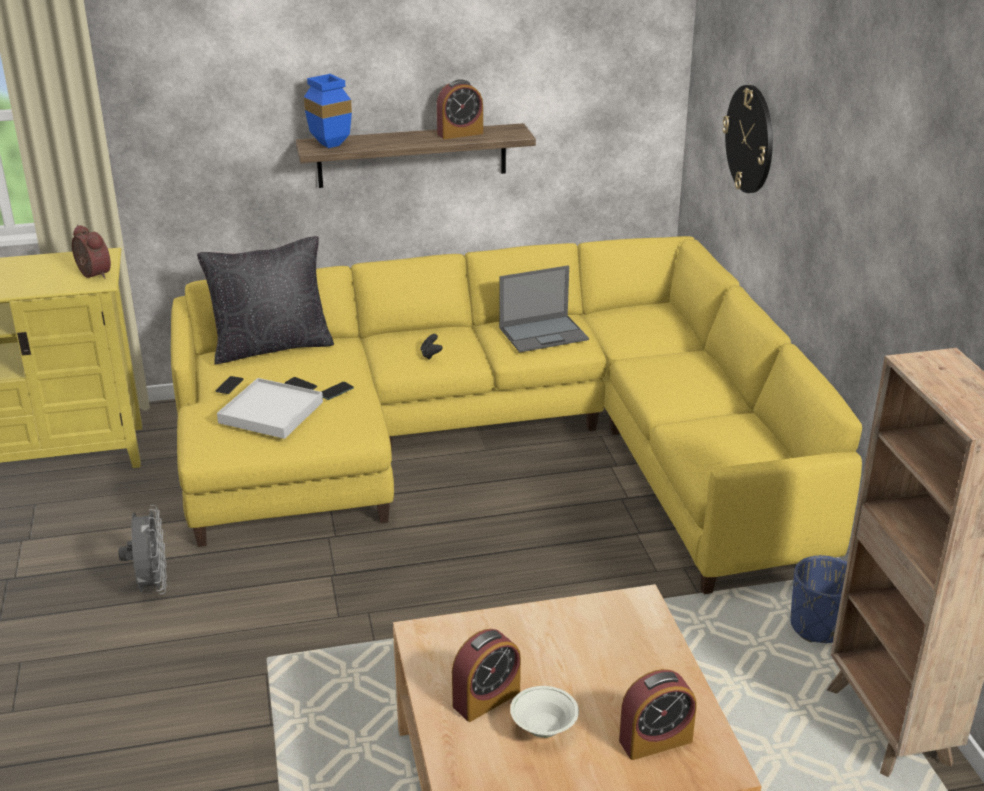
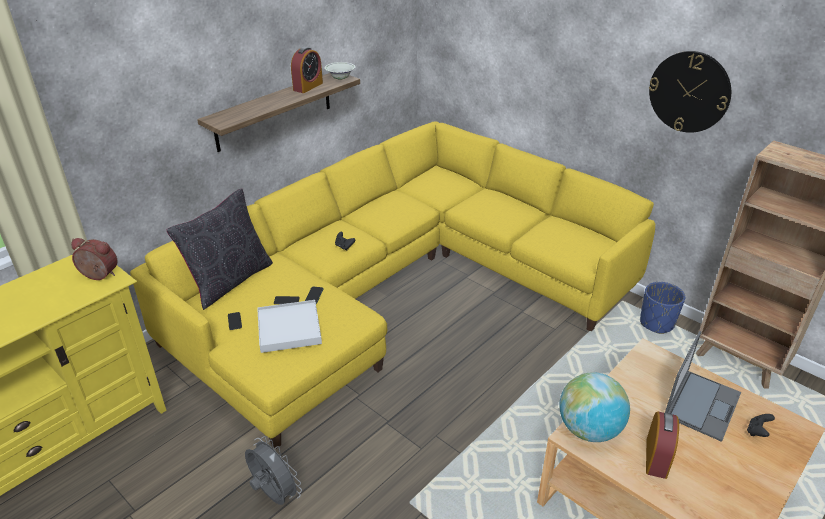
camera: 35 degrees left, 5 degrees up
blue vase [304,74,352,148] -> none
laptop [499,265,589,353] -> laptop moved to [665,331,741,442]
white bowl [510,686,579,738] -> white bowl moved to [325,62,356,80]
alarm clock [619,669,697,760] -> black game controller [747,414,775,437]
wall clock [722,85,773,193] -> wall clock moved to [649,51,731,133]
none -> globe [559,372,630,442]

